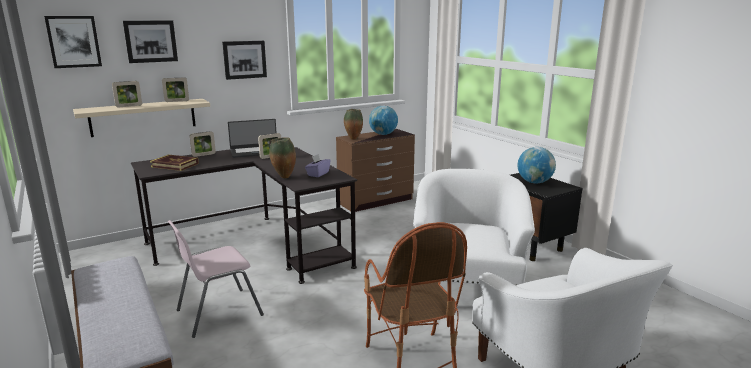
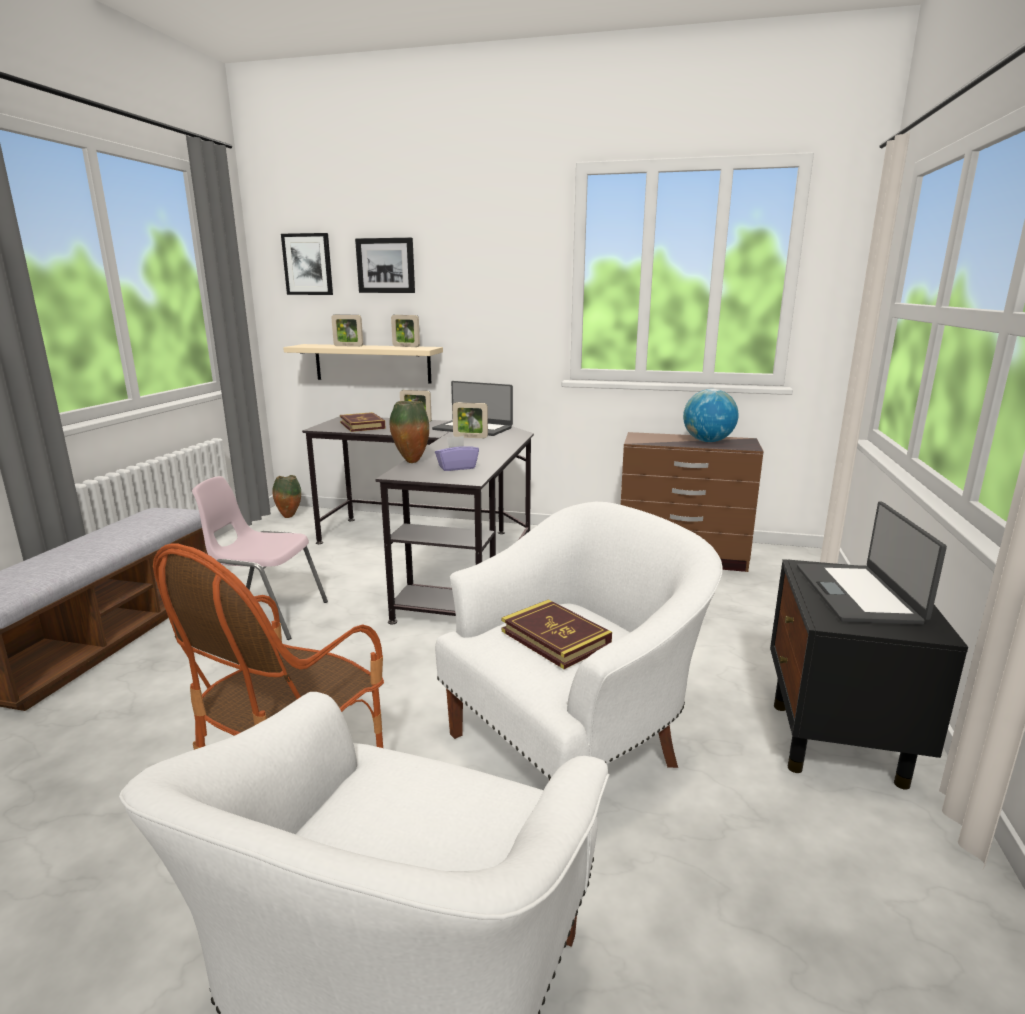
camera: 45 degrees right, 0 degrees up
picture [222,41,267,80] -> none
vase [344,109,363,140] -> vase moved to [272,475,301,518]
globe [517,147,556,183] -> laptop [797,501,947,625]
none -> book [502,599,612,669]

